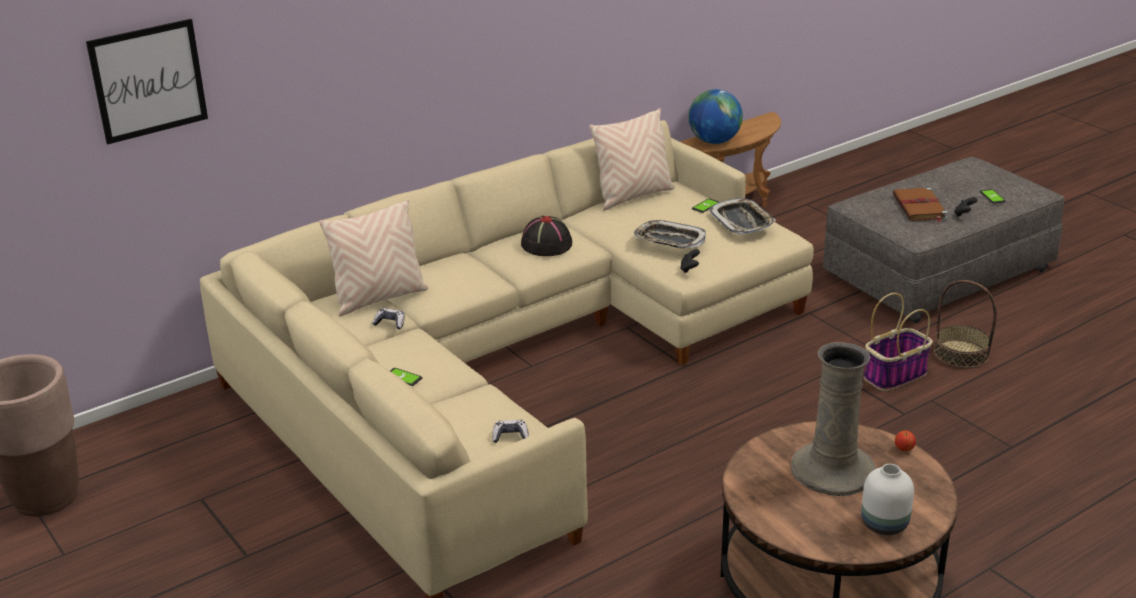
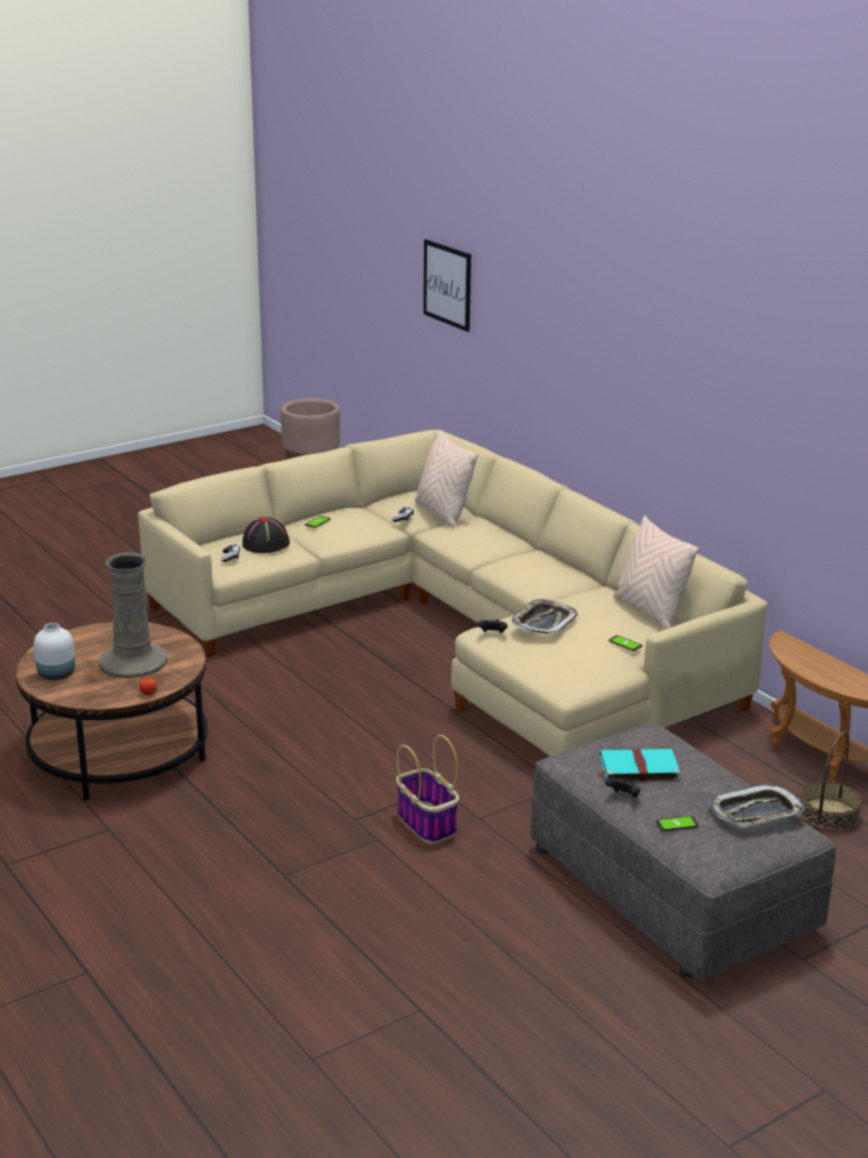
camera: 90 degrees right, 5 degrees down
black hat [521,216,572,256] -> black hat moved to [242,517,290,553]
globe [688,89,743,144] -> none
tray [709,198,776,235] -> tray moved to [708,784,805,827]
brown book [893,187,948,222] -> turquoise book [598,749,681,781]
basket [934,280,997,369] -> basket moved to [800,731,862,831]

